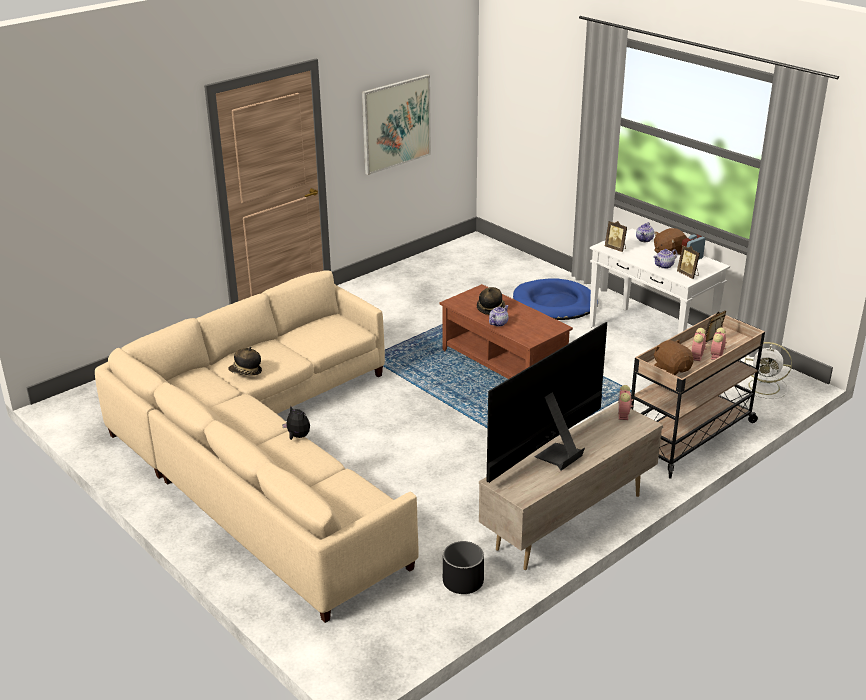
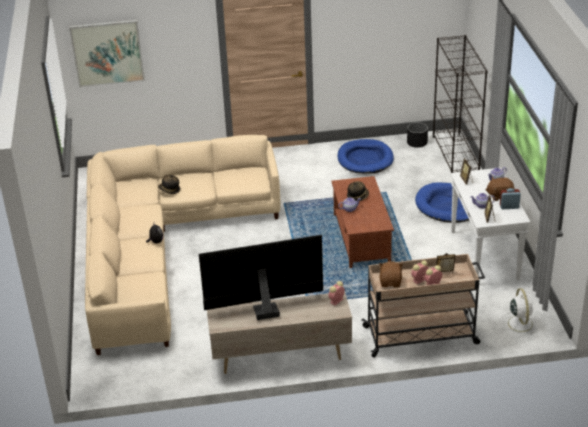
camera: 35 degrees right, 5 degrees up
picture [362,74,431,175] -> picture moved to [69,20,145,87]
black planter [443,541,484,594] -> black planter moved to [407,123,428,148]
white fan [741,342,792,399] -> white fan turned 150 degrees counterclockwise [501,288,538,337]
none -> blue dog bed [337,139,394,174]
none -> black bookcase [433,35,488,173]

